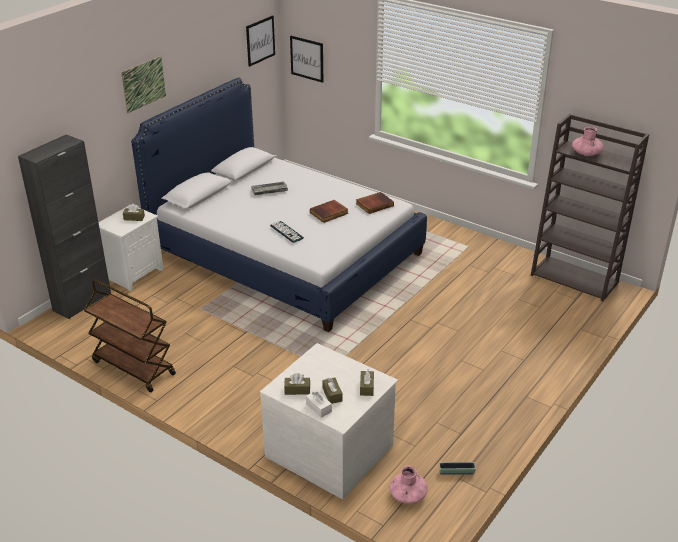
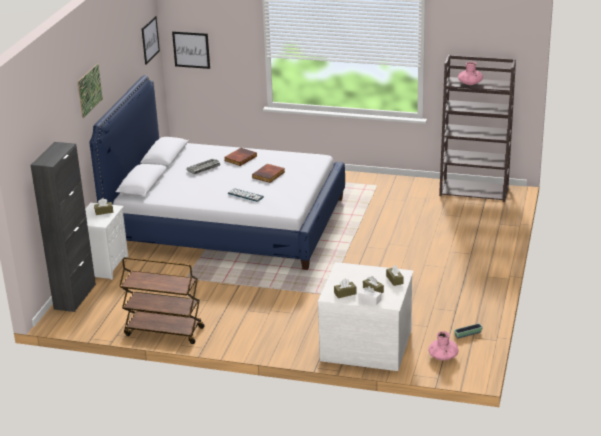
camera: 20 degrees left, 5 degrees down
book [356,192,394,214] -> book moved to [224,148,257,166]

